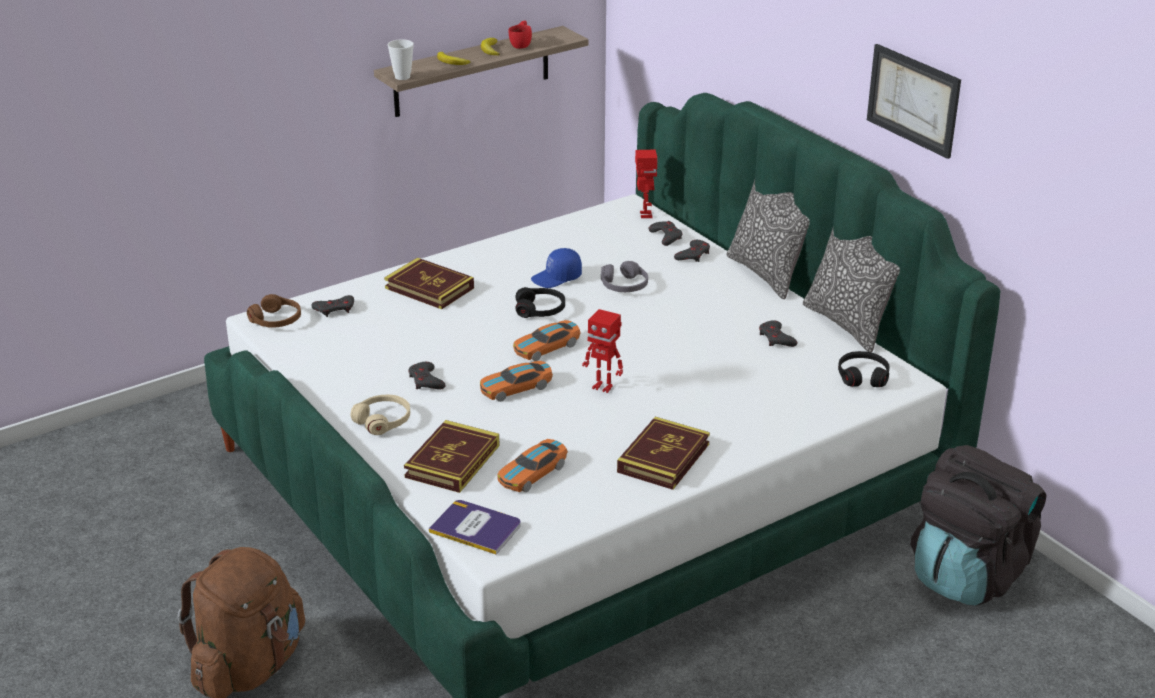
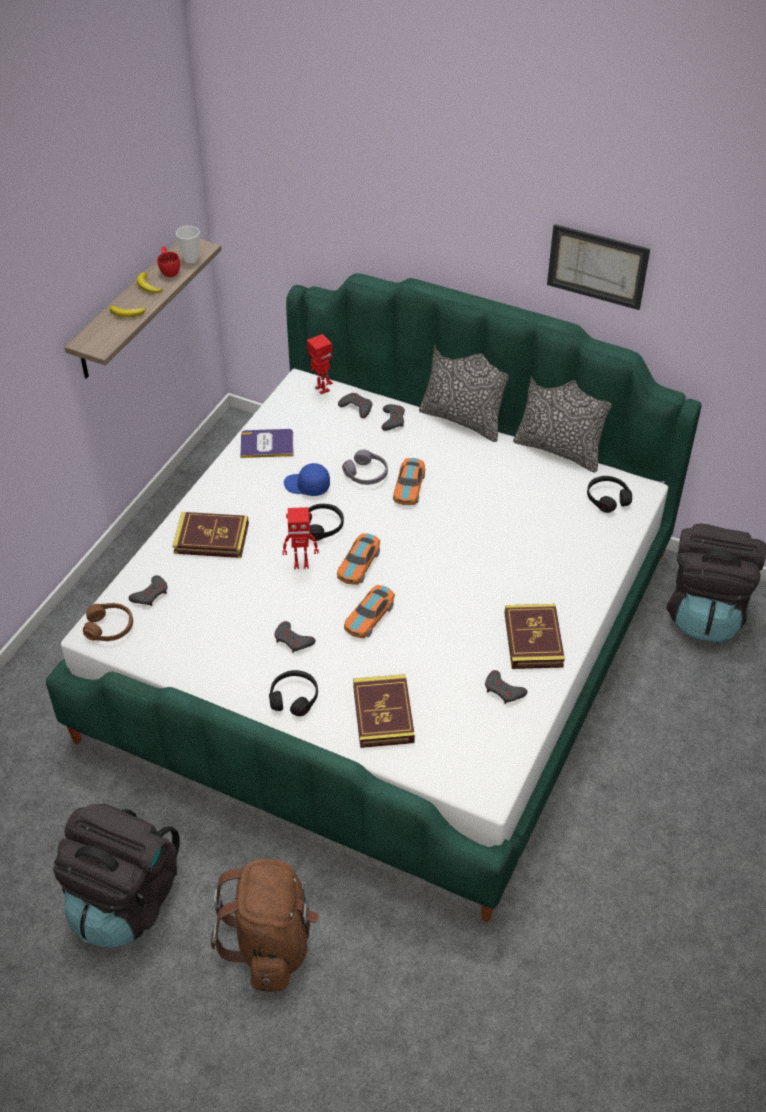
camera: 30 degrees left, 15 degrees up
beige headphones [351,395,410,435] -> black headphones [269,670,318,716]
cup [388,39,414,80] -> cup moved to [176,226,200,263]
book [429,500,521,555] -> book moved to [240,429,293,458]
toy car [497,439,568,492] -> toy car moved to [393,458,425,505]
blue cap [531,248,582,288] -> blue cap turned 75 degrees clockwise [284,463,330,496]
toy robot [582,309,623,393] -> toy robot moved to [282,507,319,569]
grey game controller [759,320,797,347] -> grey game controller moved to [485,670,527,704]
none -> black backpack [53,804,180,948]

